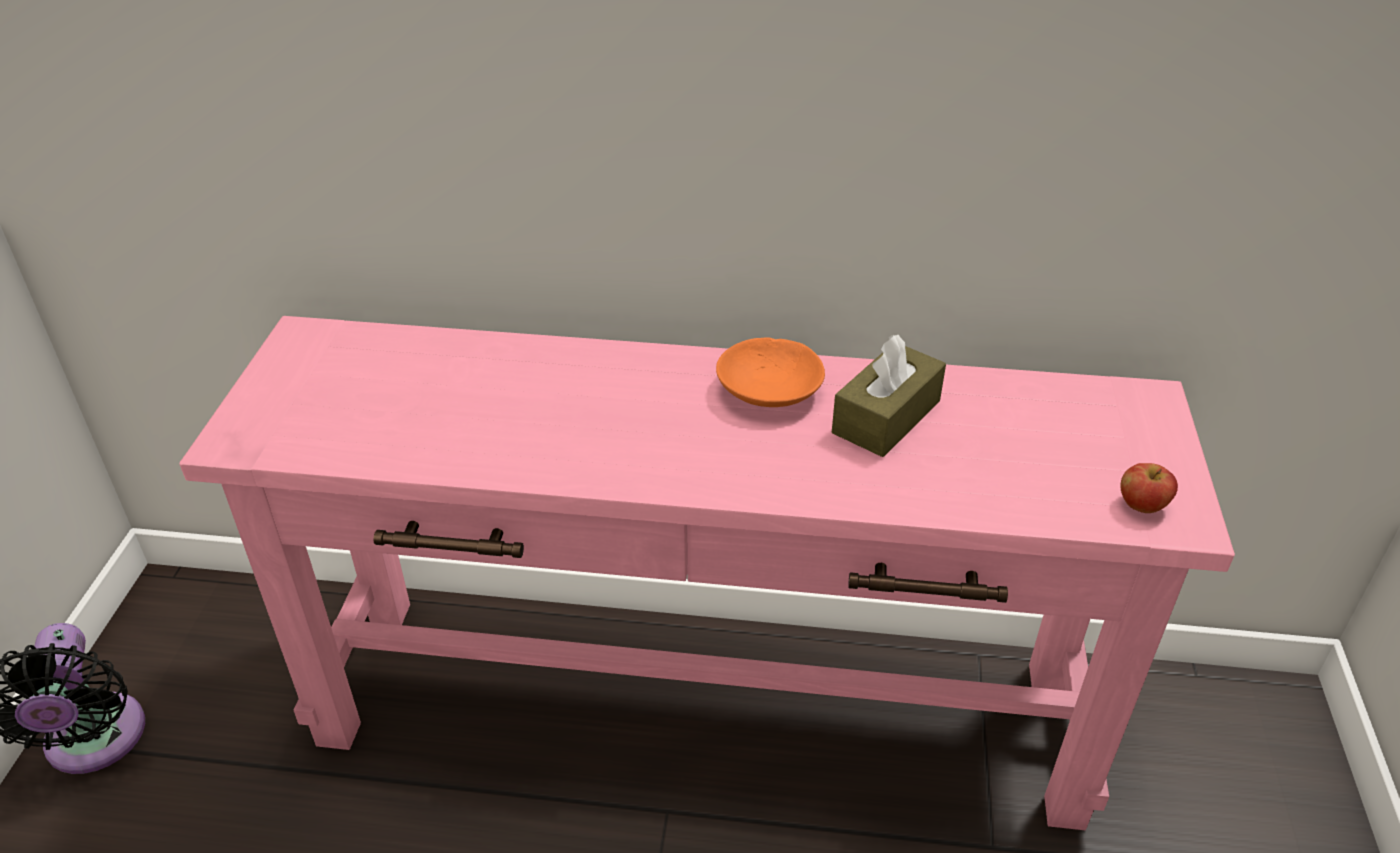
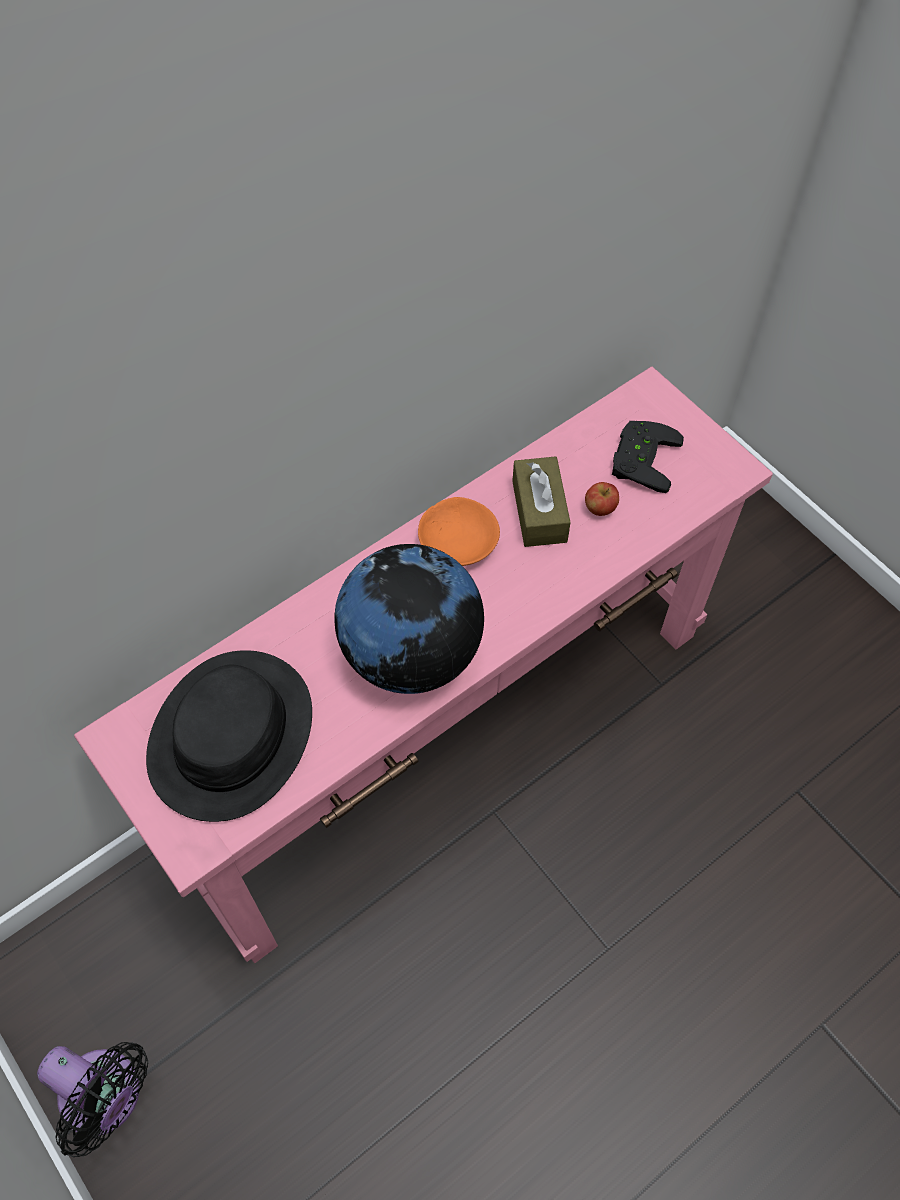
camera: 45 degrees left, 20 degrees up
apple [1120,463,1178,513] -> apple moved to [585,482,619,516]
none -> black hat [146,650,312,822]
none -> globe [334,544,484,694]
none -> black game controller [612,421,684,493]

